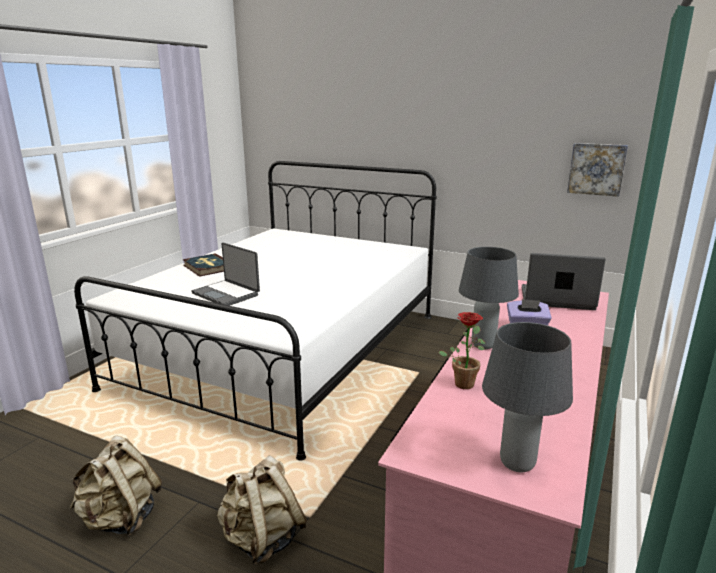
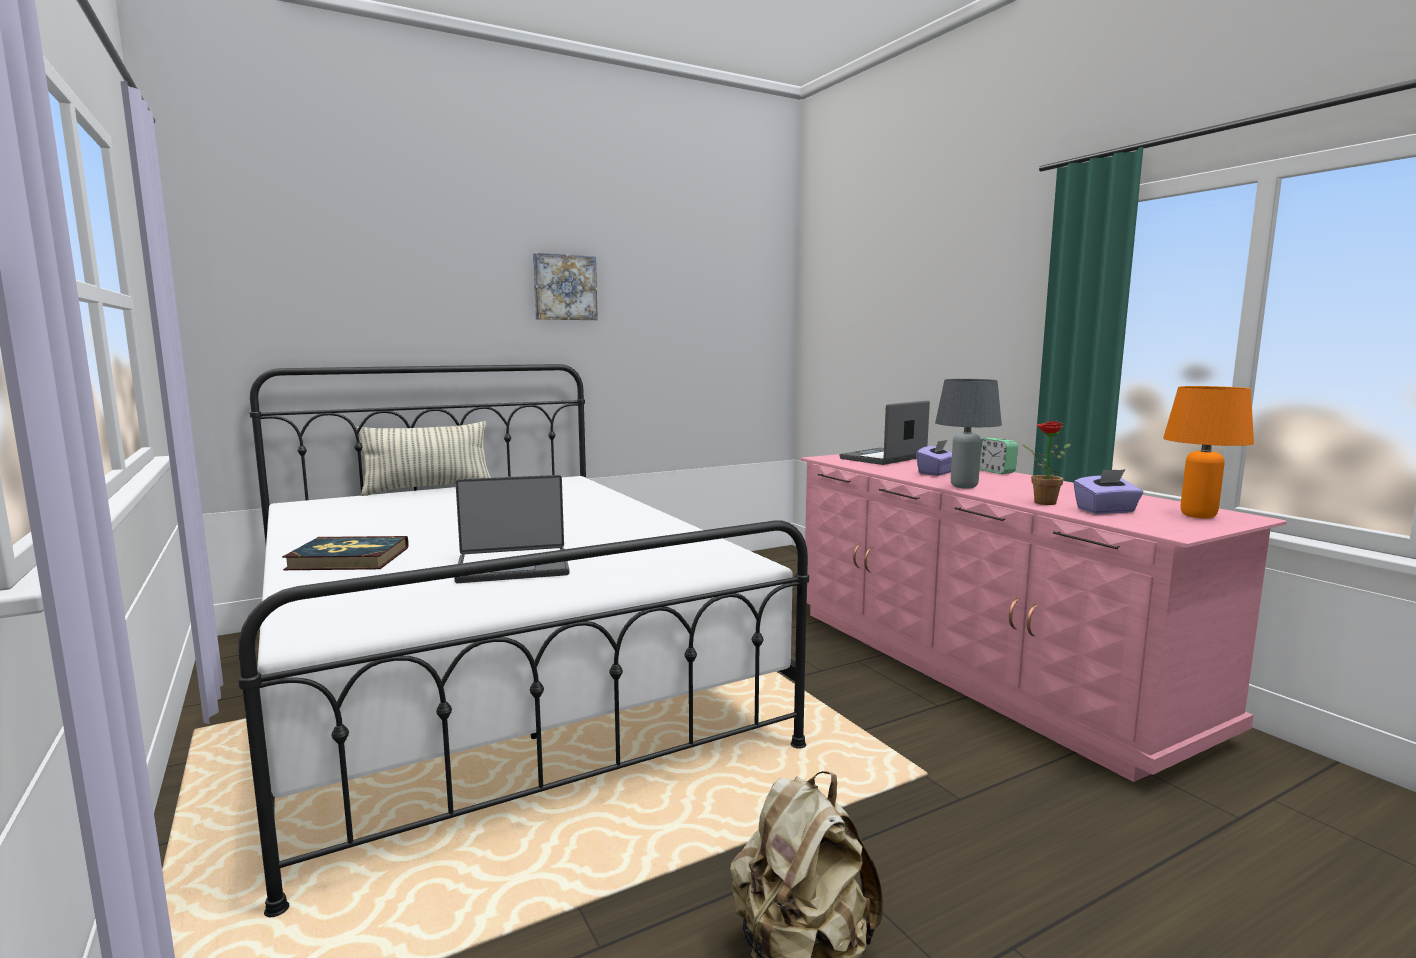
camera: 55 degrees left, 10 degrees down
beige backpack [217,456,307,565] -> none
grey table lamp [482,322,573,472] -> orange table lamp [1163,386,1254,519]
picture [567,143,628,197] -> picture moved to [533,253,598,320]
none -> pillow [357,421,491,496]
none -> alarm clock [980,438,1018,474]
none -> purple tissue box [1073,469,1143,514]

